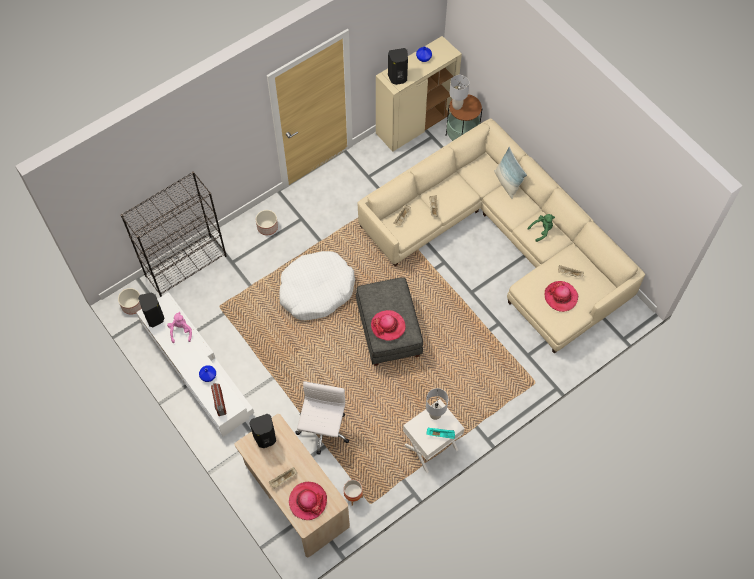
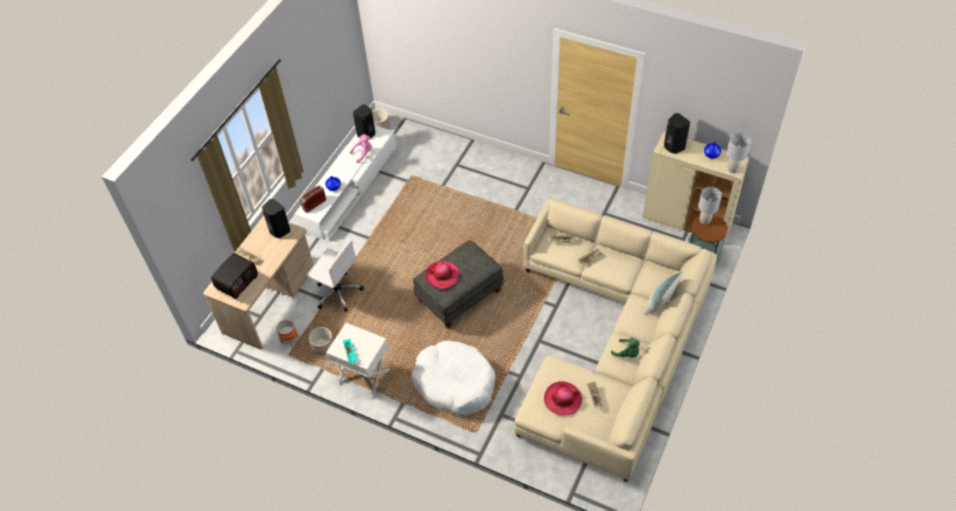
camera: 65 degrees right, 10 degrees down
black bookcase [121,172,227,297] -> none
planter [256,210,278,235] -> planter moved to [309,327,334,355]
white dog bed [280,251,355,320] -> white dog bed moved to [412,340,495,415]
hat [289,482,327,520] -> radio [211,253,258,299]
white office chair [295,381,349,455] -> white office chair turned 45 degrees clockwise [306,241,364,312]
grey table lamp [426,388,449,420] -> grey table lamp moved to [727,133,751,173]

